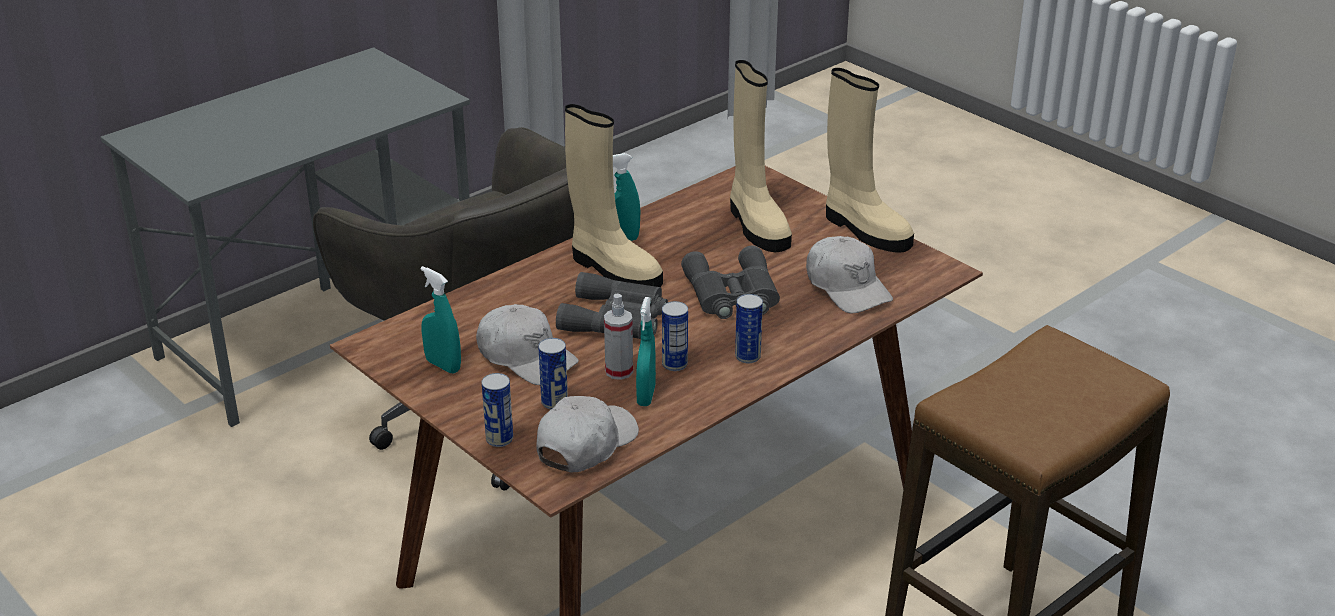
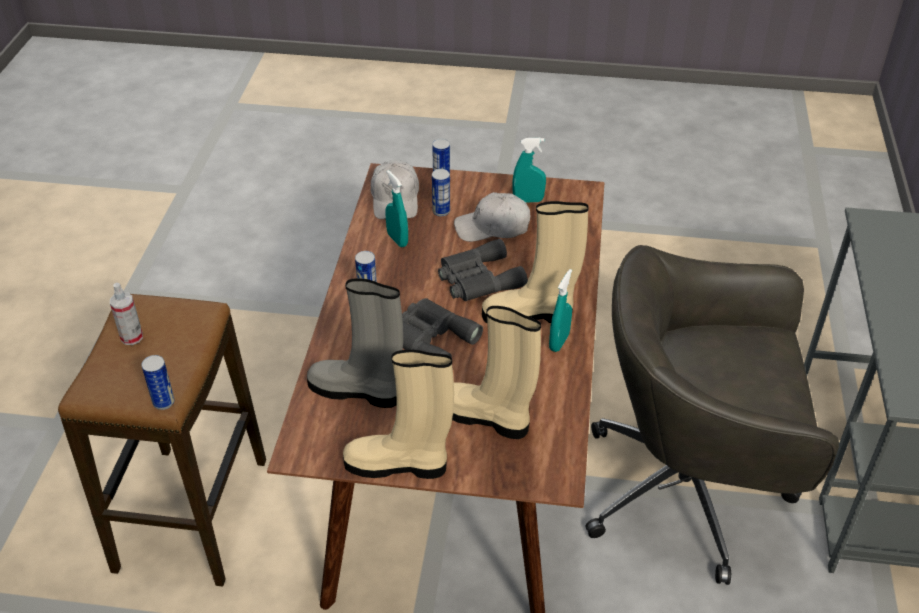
camera: 140 degrees right, 10 degrees up
spray bottle [604,294,633,380] -> spray bottle moved to [110,283,143,345]
can [662,301,688,371] -> can moved to [141,355,175,410]
white cap [806,236,893,313] -> grey boot [307,278,403,408]

